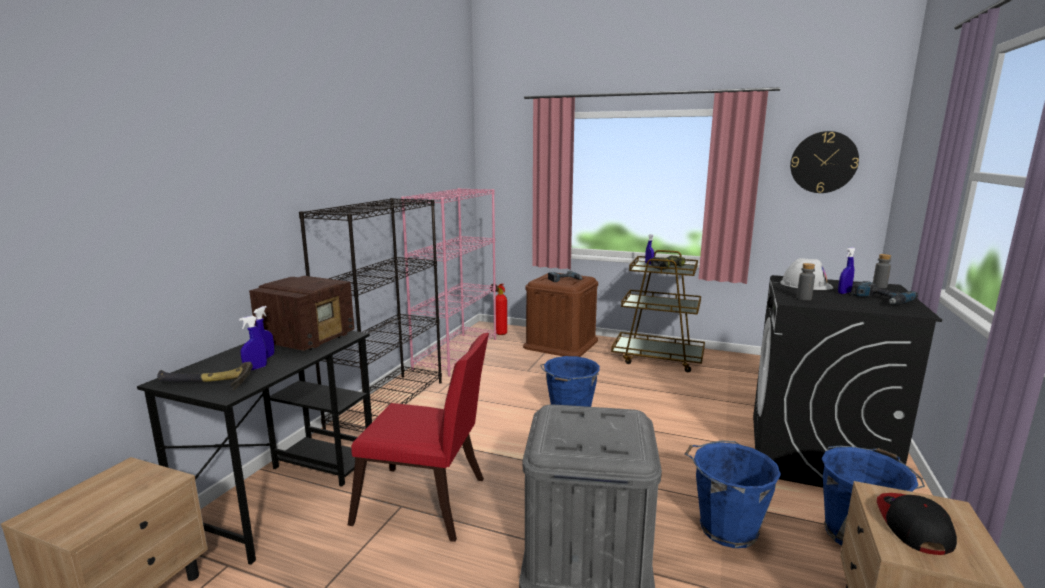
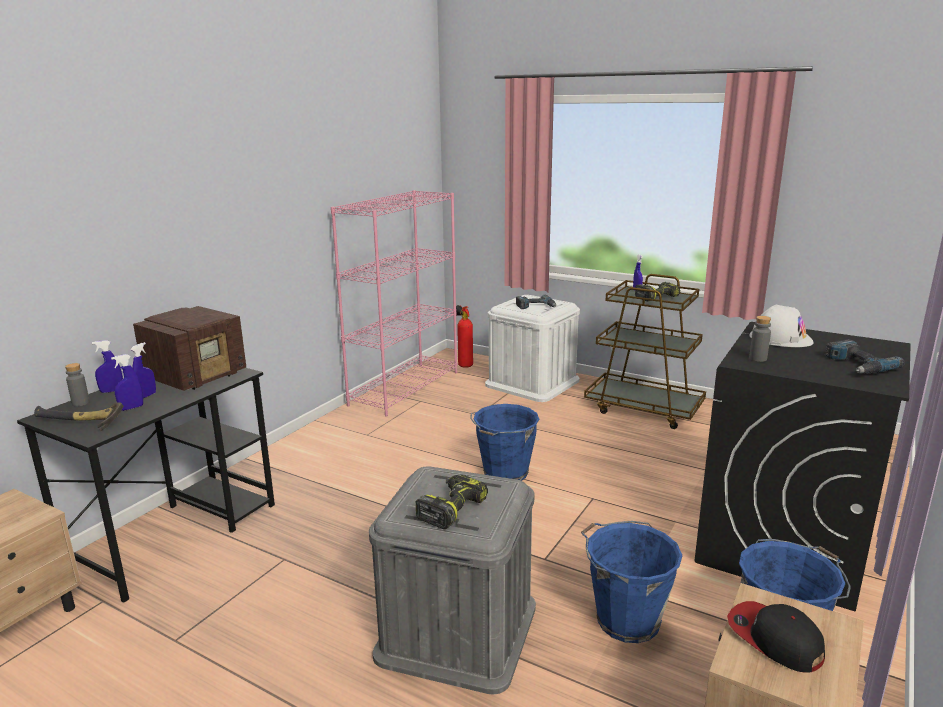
camera: 10 degrees right, 5 degrees up
black bookcase [299,198,442,432] -> none
red chair [348,333,489,542] -> none
brown storage box [523,272,598,357] -> white storage box [485,295,580,402]
wall clock [790,131,859,193] -> none
blue spray bottle [838,247,856,294] -> blue spray bottle moved to [92,340,123,393]
grey bottle [873,254,891,288] -> grey bottle moved to [65,363,90,406]
cap [877,493,957,555] -> cap turned 60 degrees counterclockwise [727,601,825,673]
none -> power drill [415,474,488,529]

